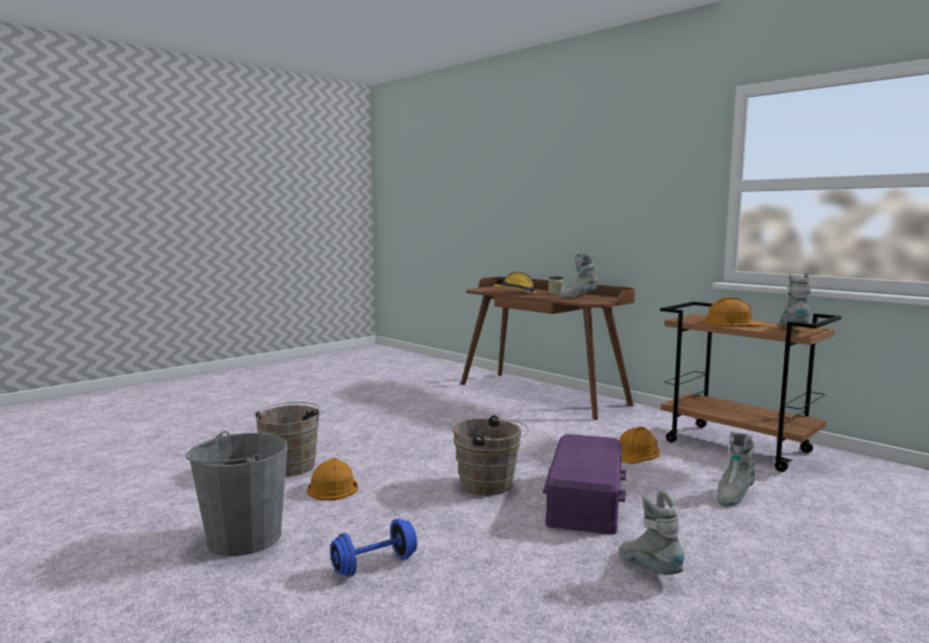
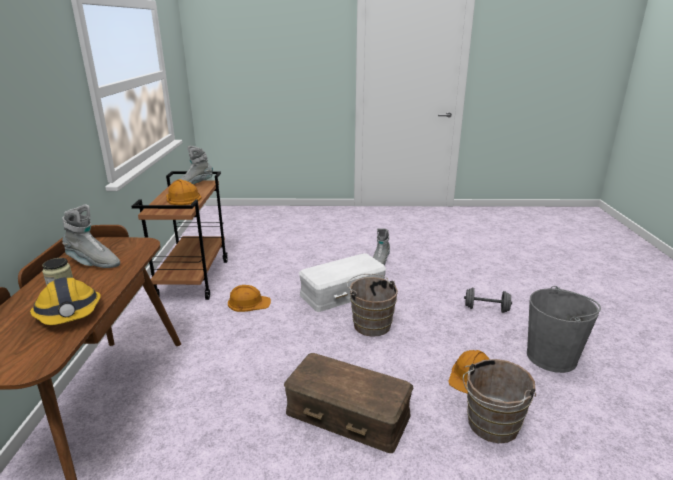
camera: 135 degrees left, 15 degrees up
blue dumbbell [330,518,417,577] -> grey dumbbell [464,288,512,313]
purple storage box [543,434,626,535] -> white storage box [299,253,386,312]
grey boot [717,431,756,506] -> none
none -> brown storage box [284,353,413,453]

